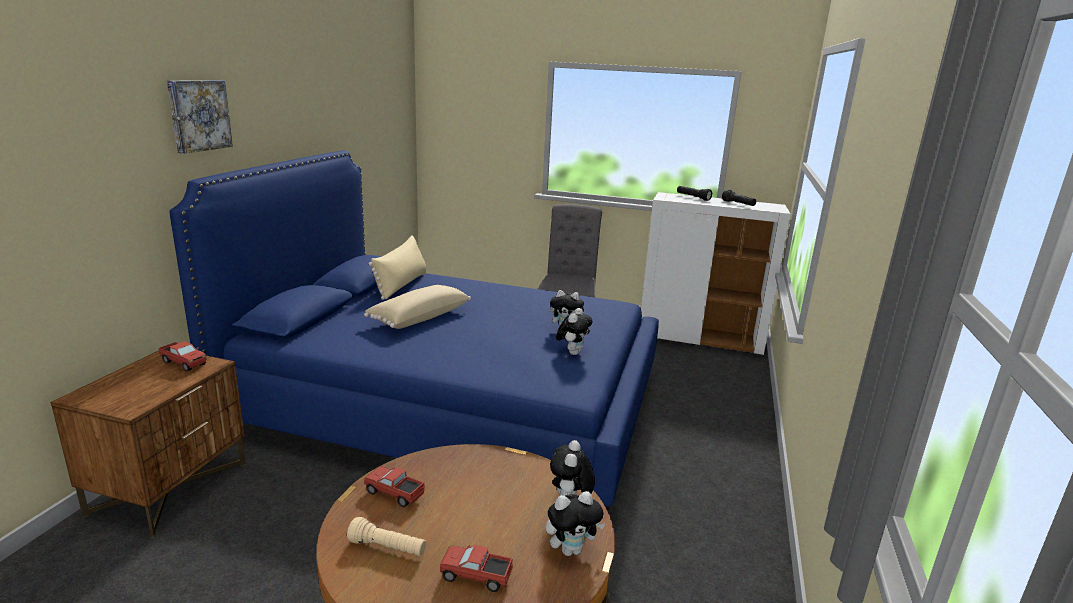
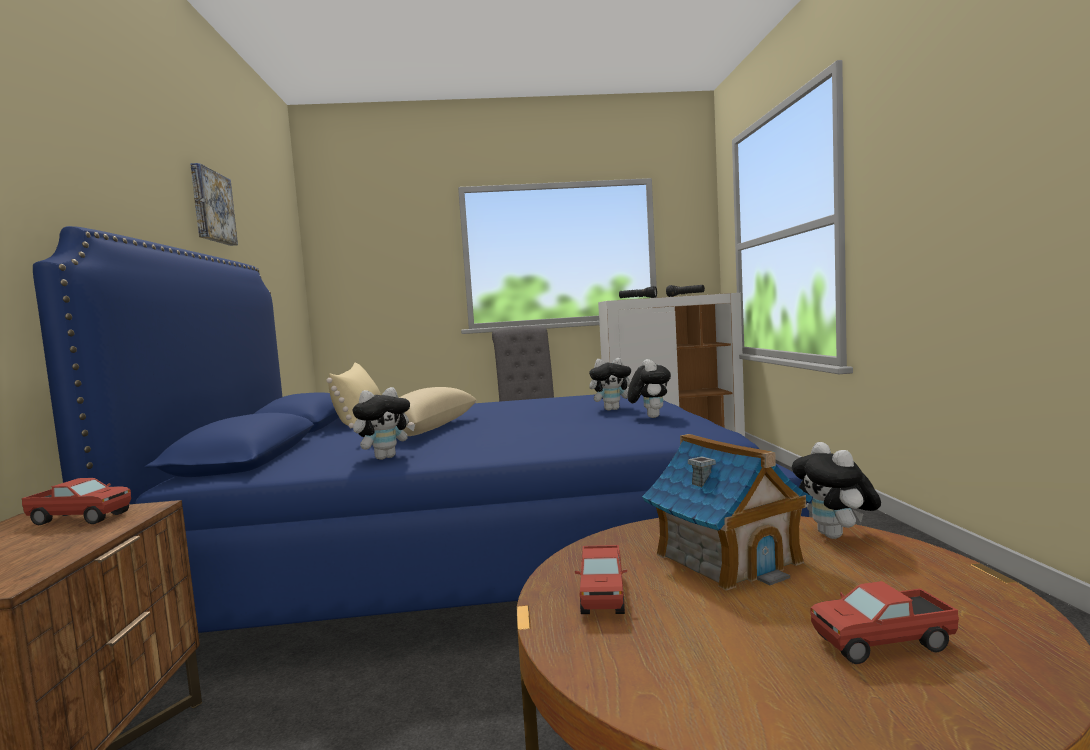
camera: 20 degrees left, 15 degrees down
picture [167,80,233,154] -> picture moved to [190,163,238,246]
beige flashlight [347,517,426,556] -> none
toy truck [364,466,425,507] -> toy truck turned 90 degrees counterclockwise [575,545,627,614]
plush toy [546,491,605,556] -> plush toy moved to [353,387,415,460]
none -> toy house [642,434,813,591]

